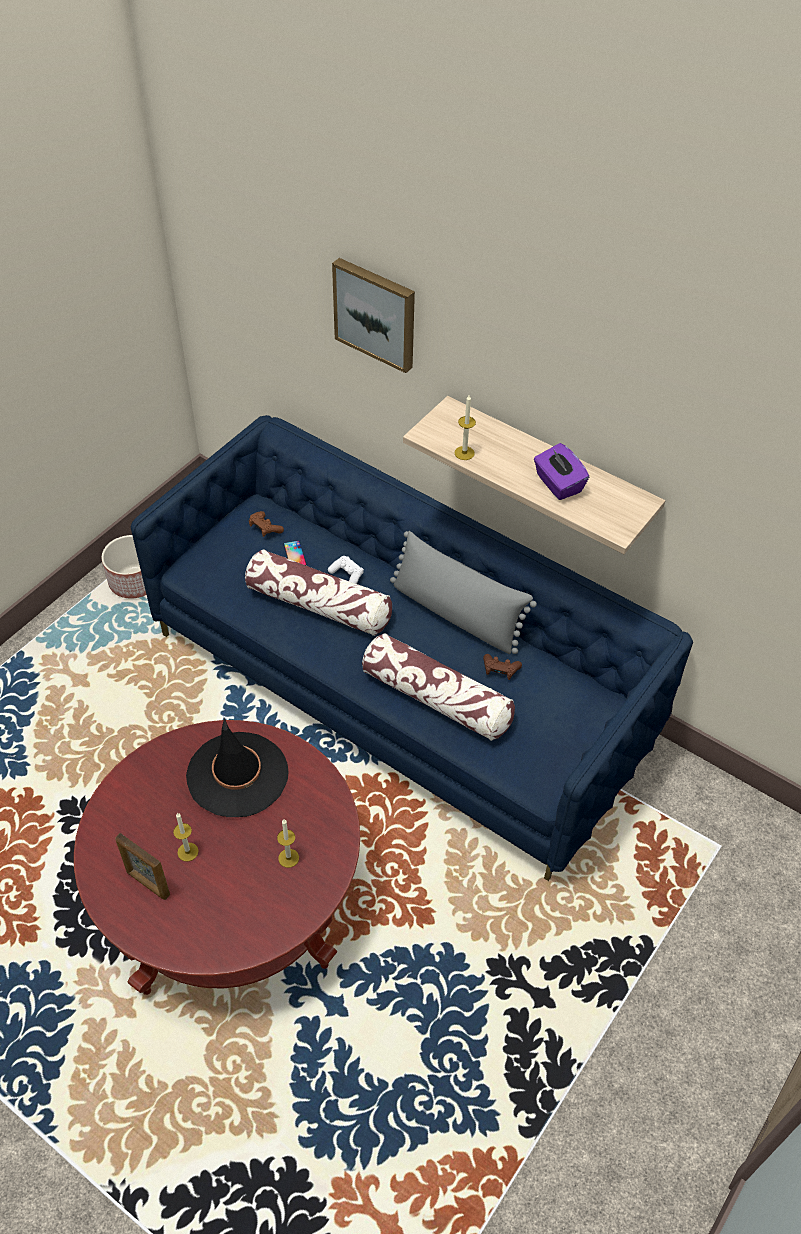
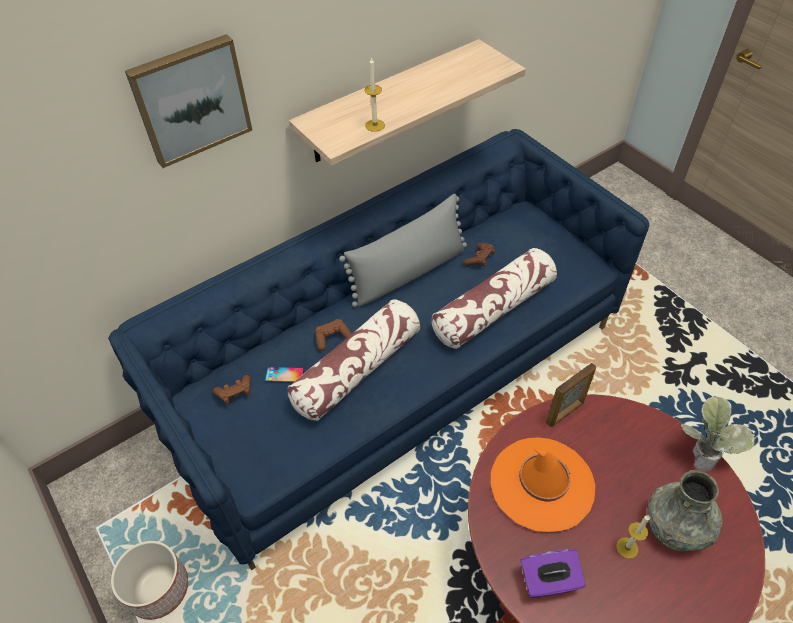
camera: 70 degrees left, 0 degrees up
picture frame [115,833,170,900] -> picture frame moved to [546,363,596,427]
black hat [186,718,289,817] -> orange hat [490,437,595,532]
candle [277,820,299,868] -> none
white game controller [328,556,364,584] -> brown game controller [315,319,352,351]
purple tissue box [534,443,589,500] -> purple tissue box moved to [520,549,586,598]
none -> grey vase [647,470,723,552]
none -> potted plant [681,397,755,472]

